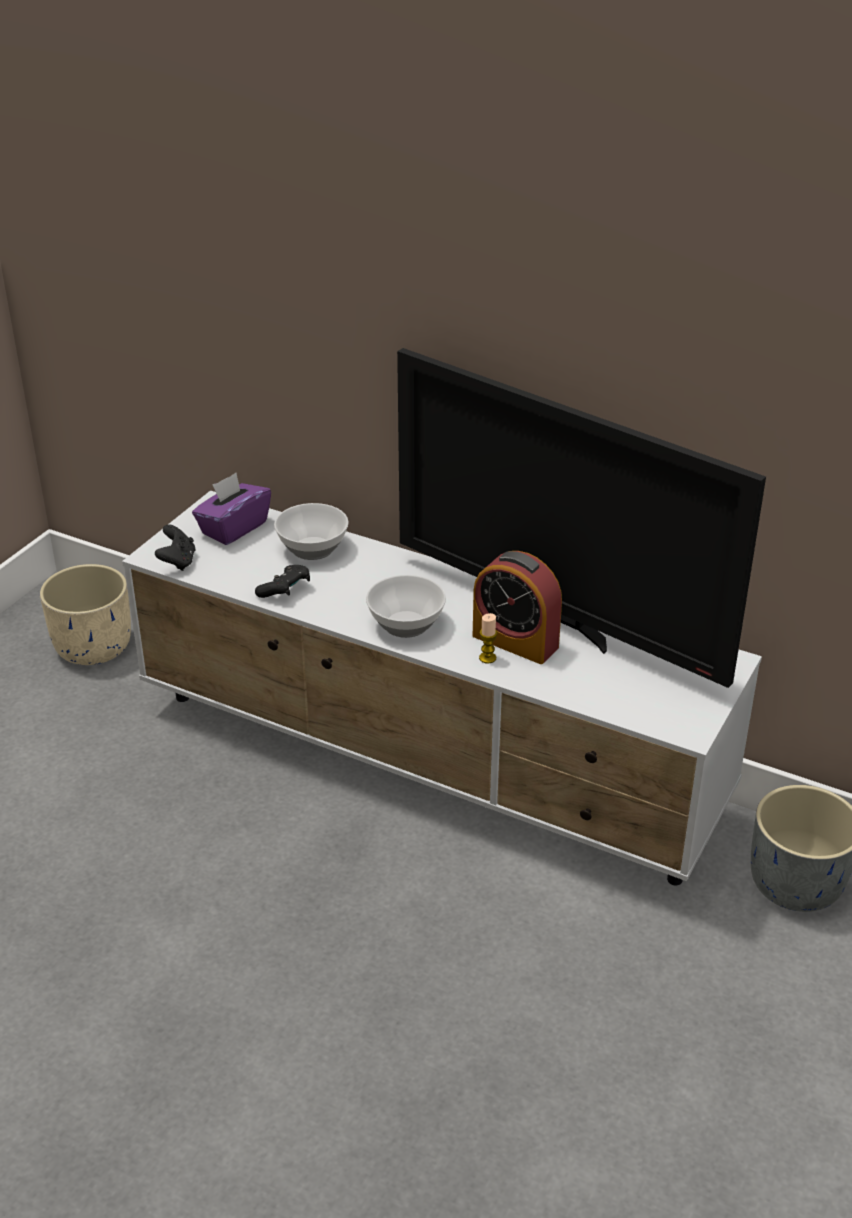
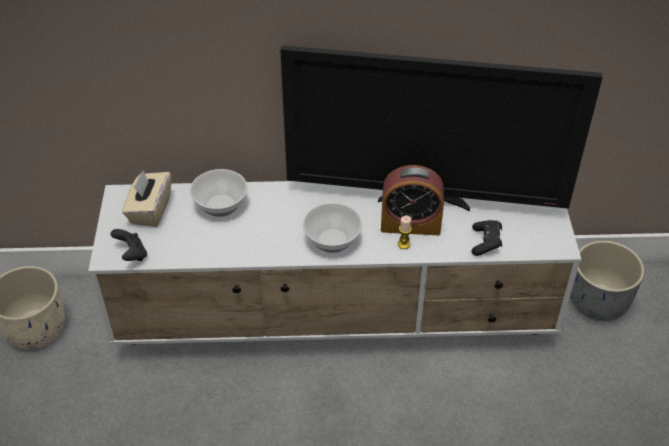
camera: 30 degrees left, 10 degrees up
purple tissue box [192,473,271,545] -> beige tissue box [122,170,171,227]
black game controller [255,565,310,598] -> black game controller moved to [472,220,502,256]

